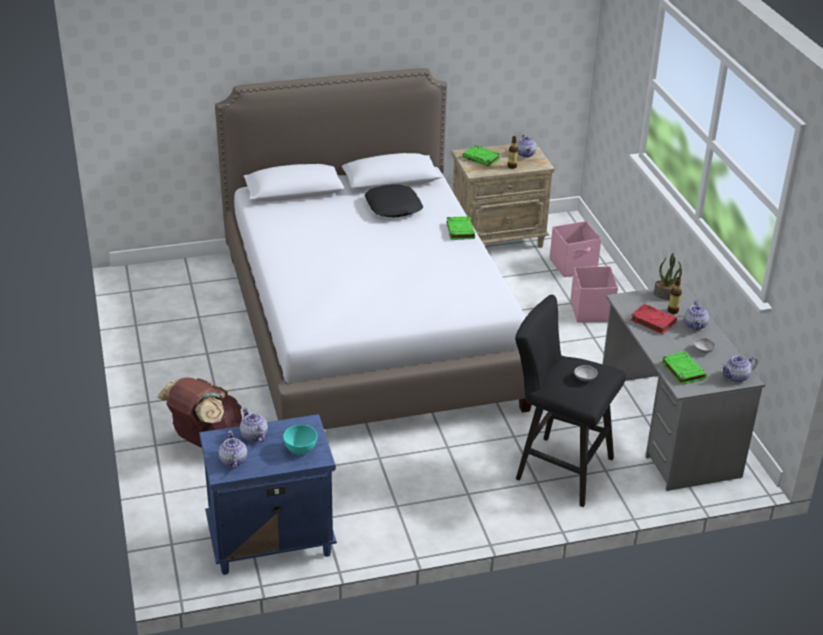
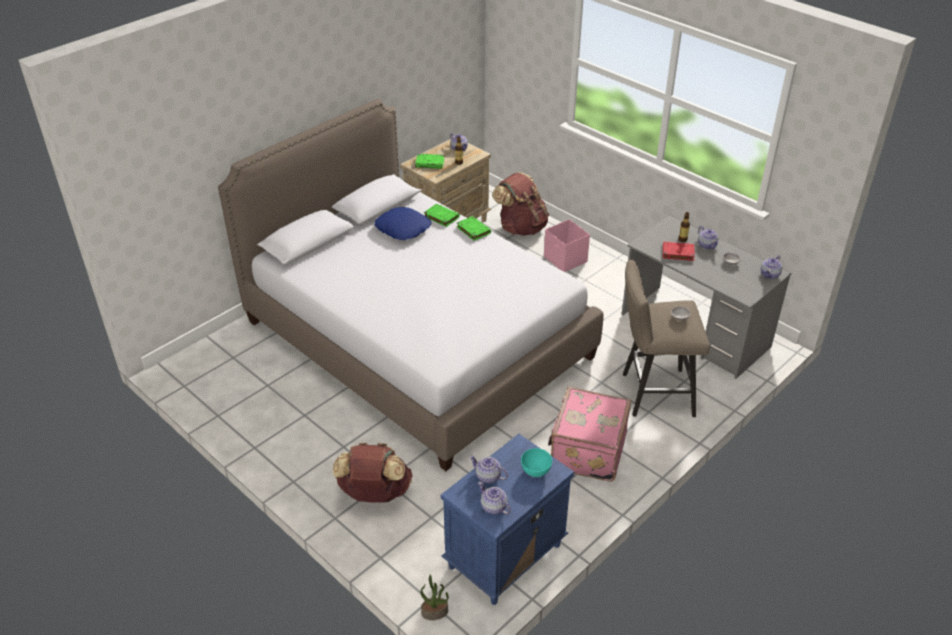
camera: 30 degrees left, 5 degrees up
black pillow [365,184,423,217] -> blue pillow [374,207,432,240]
black stool [515,294,626,507] -> beige stool [623,260,710,417]
pink storage box [550,221,601,277] -> brown backpack [492,172,549,236]
potted plant [654,253,682,300] -> potted plant moved to [421,575,449,620]
green book [661,351,707,385] -> green book moved to [424,204,460,227]
none -> pink suitcase [548,387,631,482]

